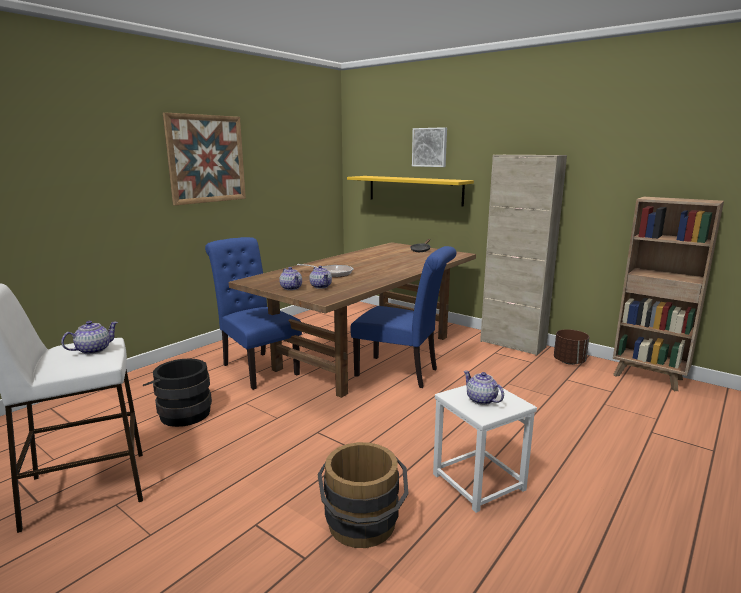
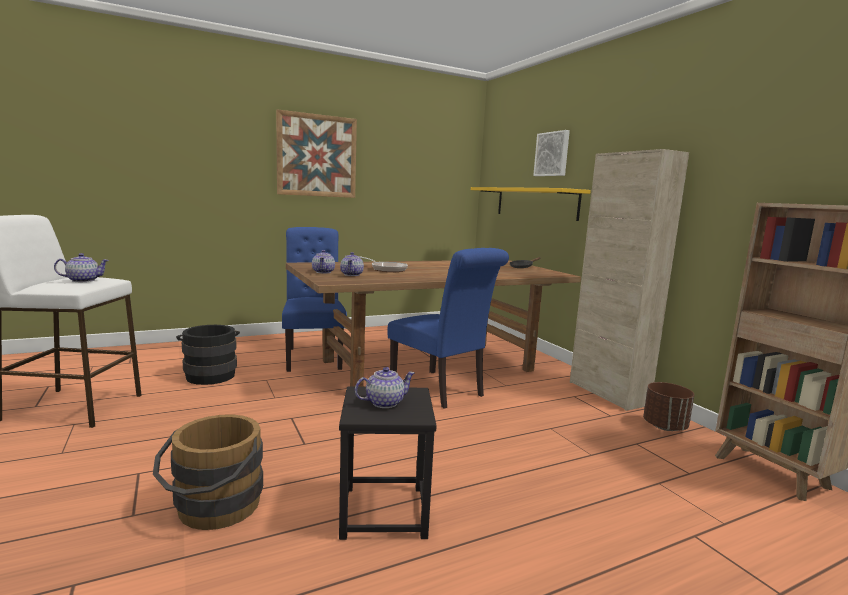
camera: 25 degrees right, 5 degrees down
white stool [433,385,537,513] -> black stool [339,386,437,540]
teapot [464,371,504,405] -> teapot turned 75 degrees clockwise [355,367,415,408]

